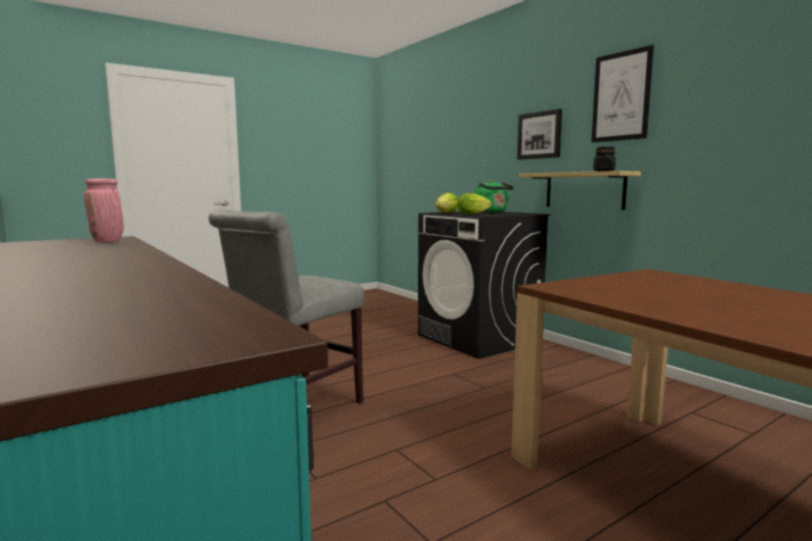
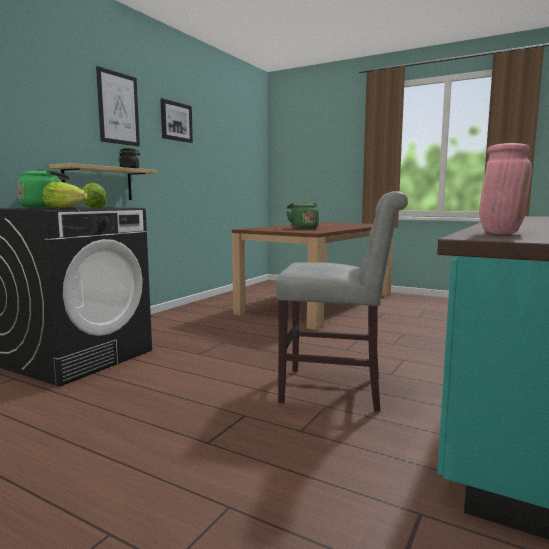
camera: 115 degrees left, 0 degrees up
picture [517,109,562,160] -> picture moved to [161,98,193,143]
none -> green kettle [286,201,319,229]

